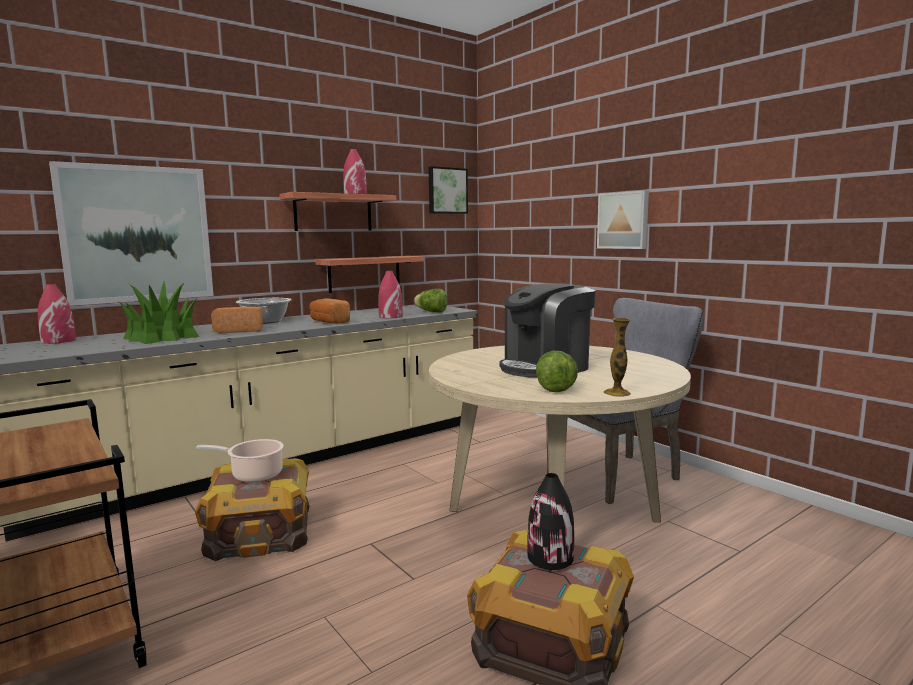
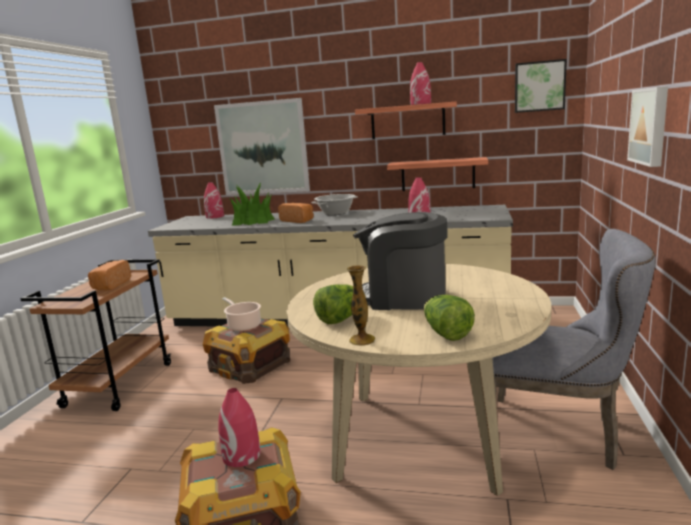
camera: 50 degrees right, 5 degrees up
bread [310,298,350,324] -> bread moved to [88,260,131,291]
lettuce [414,289,447,313] -> lettuce moved to [424,295,475,341]
black vase [527,473,574,570] -> red vase [218,388,261,467]

